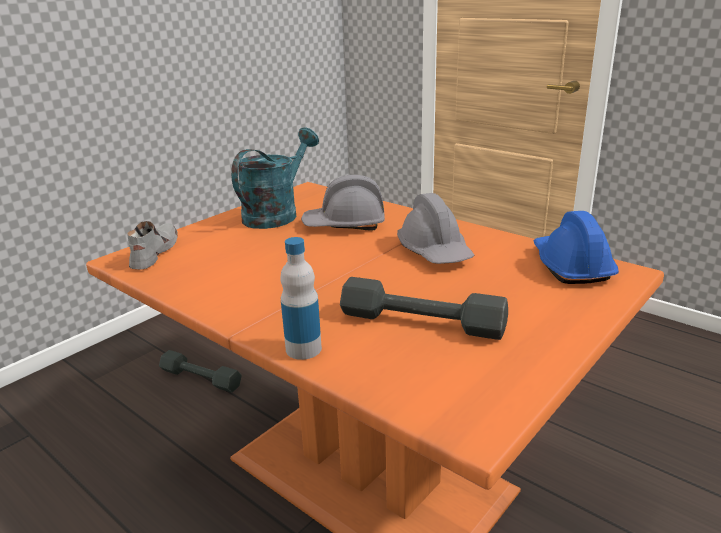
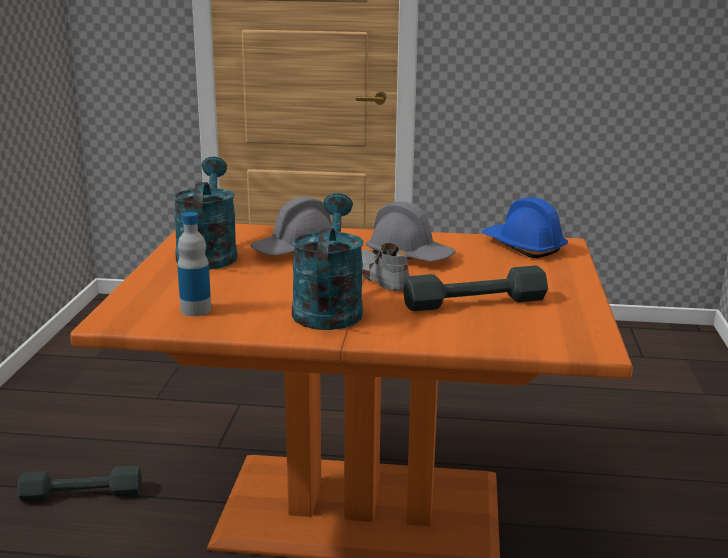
camera: 35 degrees left, 5 degrees down
grey shoe [127,221,178,270] -> grey shoe moved to [361,243,409,291]
bottle [280,237,322,360] -> bottle moved to [177,212,211,316]
none -> turquoise watering can [292,193,364,330]

